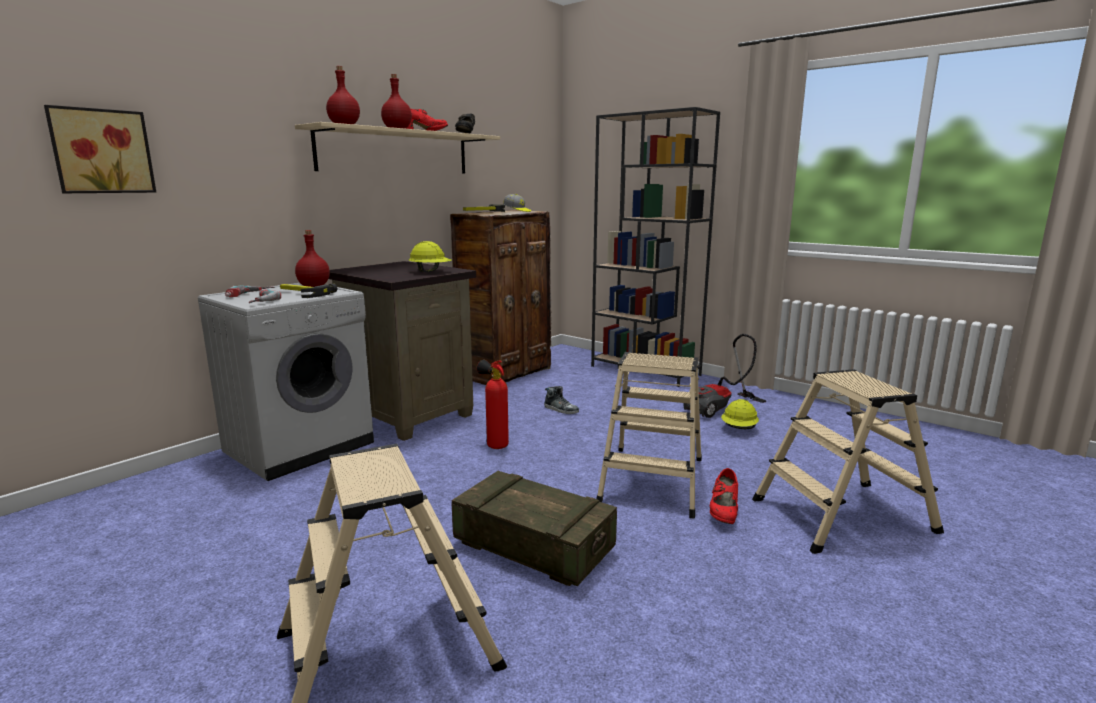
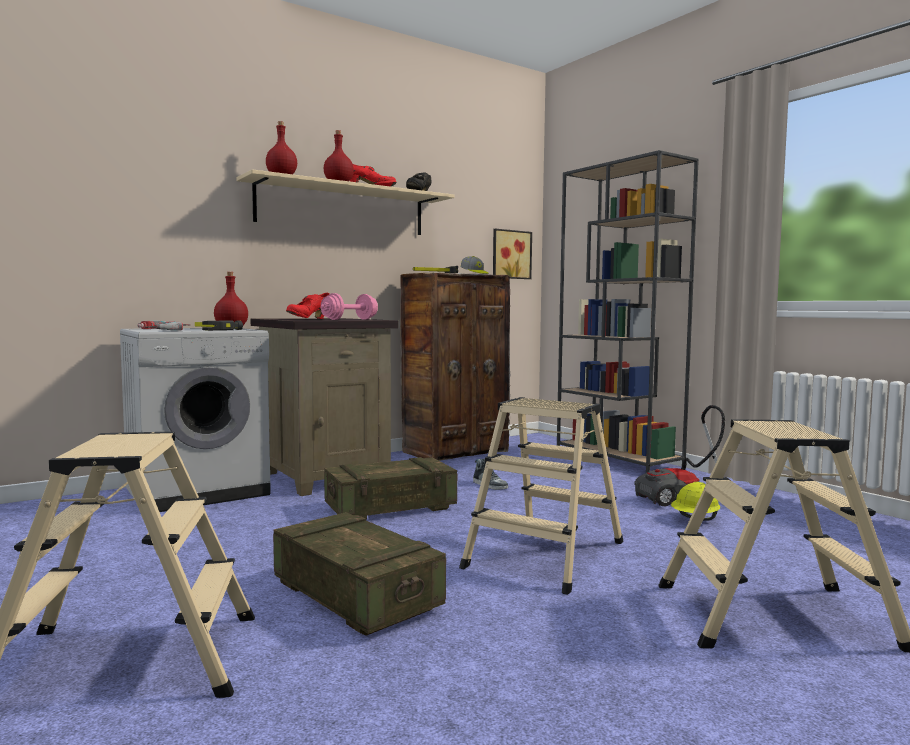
camera: 15 degrees right, 10 degrees down
picture [44,105,156,193] -> picture moved to [493,229,532,279]
yellow hard hat [409,241,452,272] -> pink dumbbell [321,293,378,320]
fire extinguisher [477,360,509,449] -> crate [324,457,457,519]
red shoe [710,468,738,524] -> red shoe moved to [286,293,329,319]

